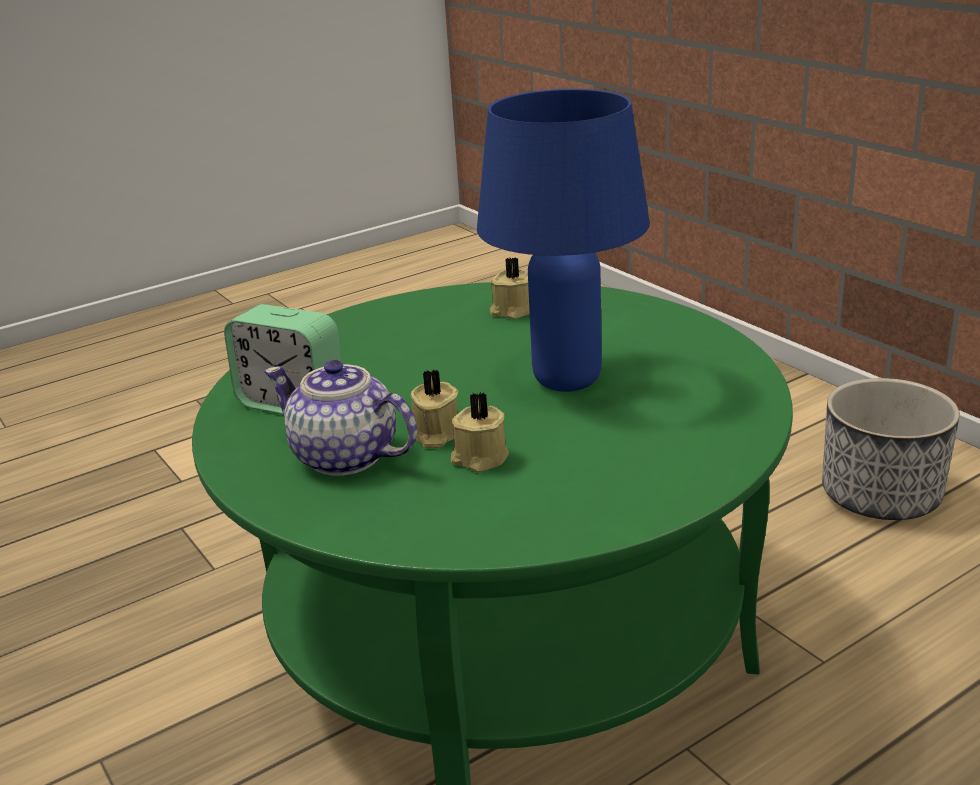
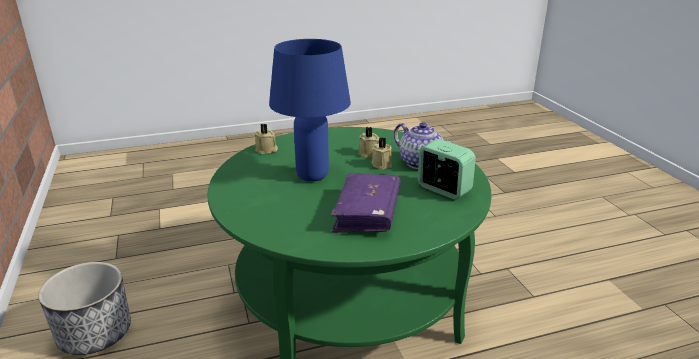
camera: 165 degrees left, 0 degrees up
beige candle [490,257,530,319] -> beige candle moved to [254,123,278,154]
none -> purple book [331,173,401,233]

